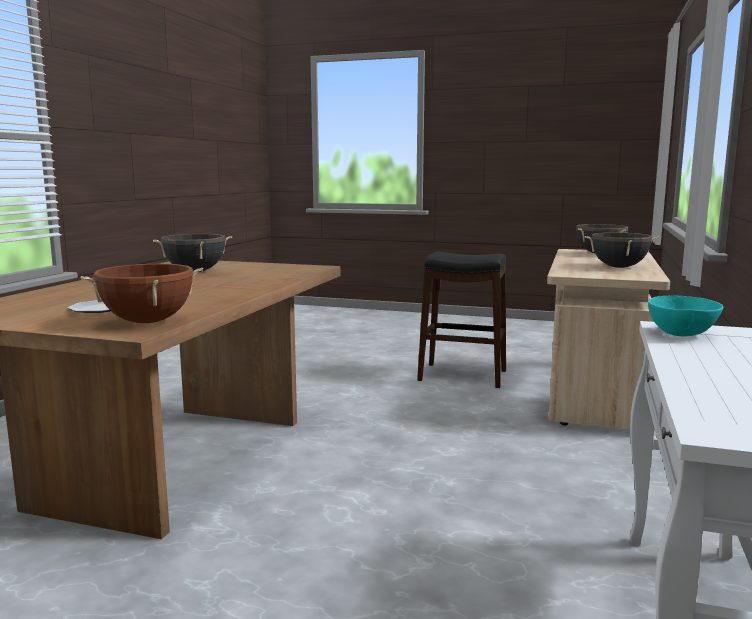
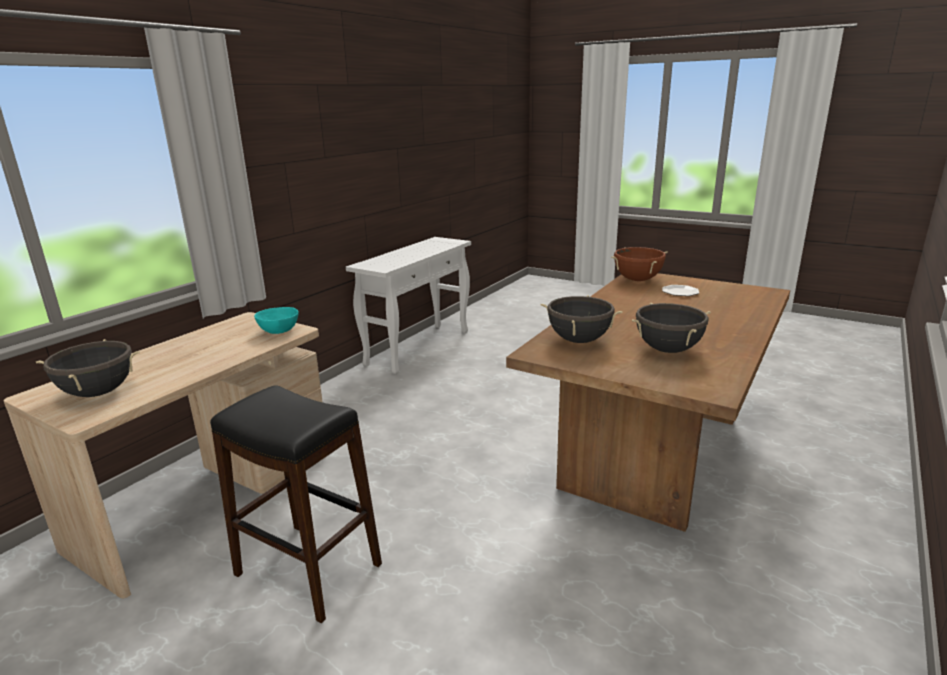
camera: 165 degrees left, 10 degrees up
black cooking pot [585,232,659,268] -> black cooking pot moved to [541,295,623,343]
turquoise bowl [648,295,723,336] -> turquoise bowl moved to [254,307,299,334]

